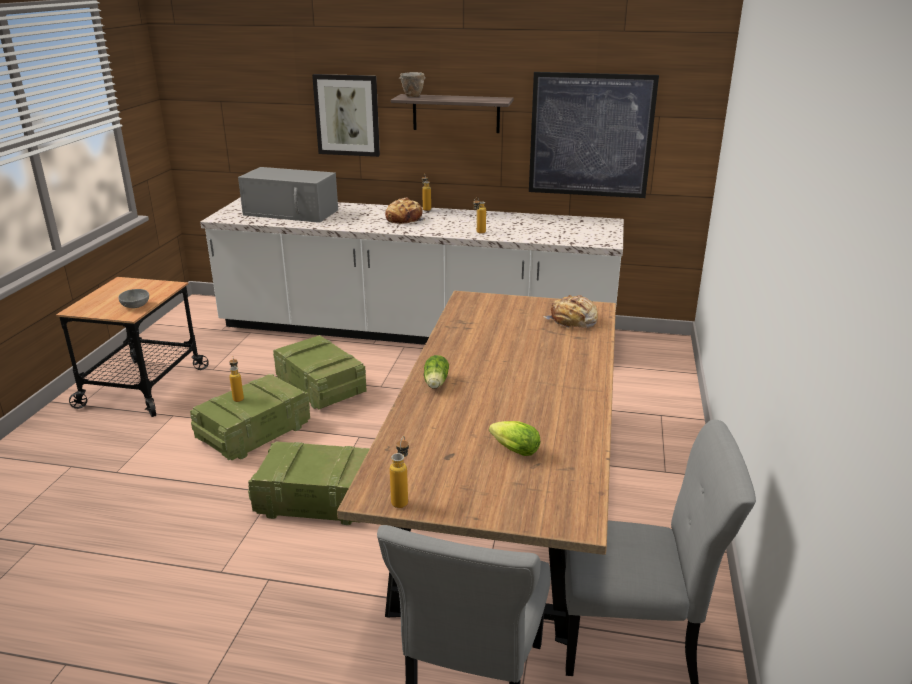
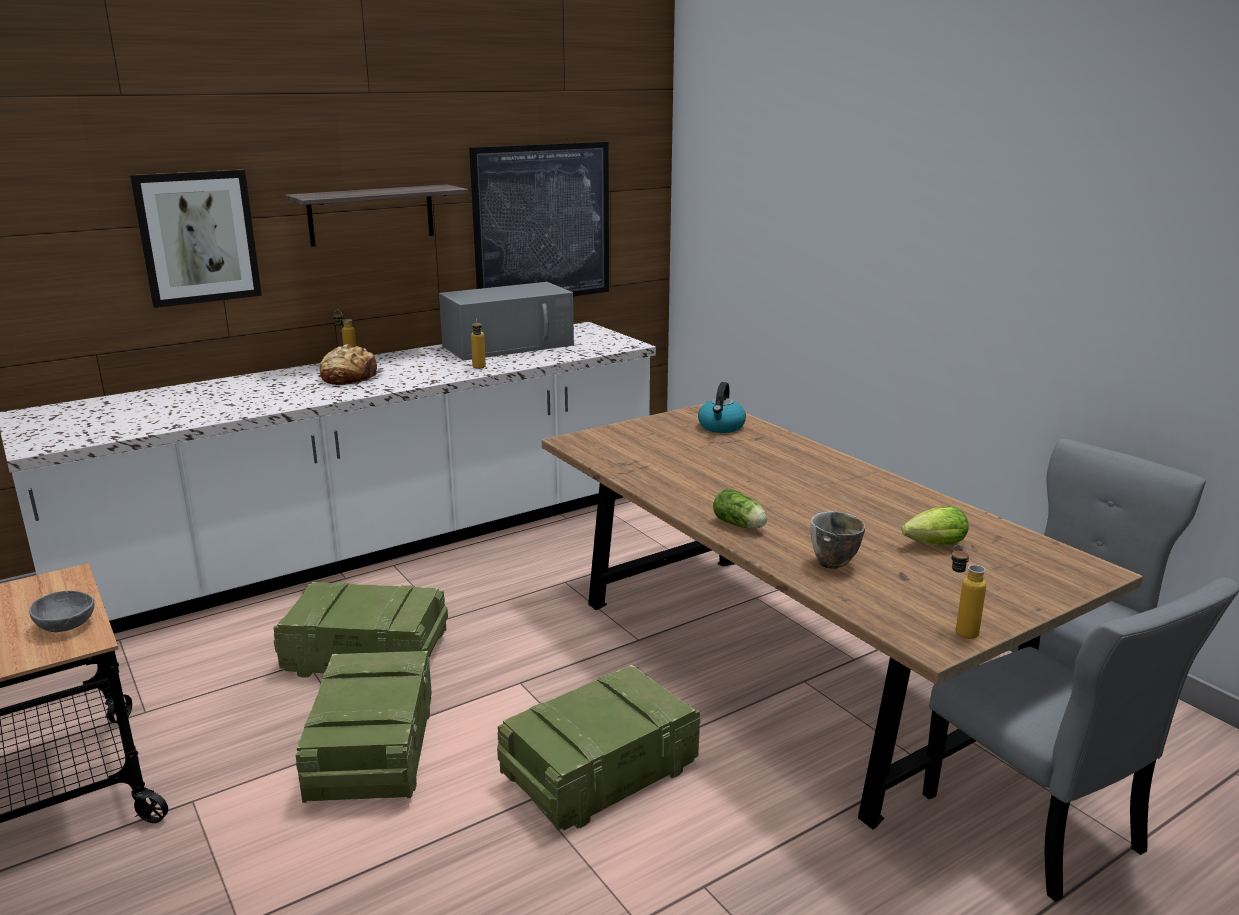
camera: 45 degrees left, 5 degrees down
bottle [229,358,244,402] -> none
grey microwave [238,167,338,223] -> grey microwave moved to [439,282,574,361]
bowl [399,72,426,97] -> bowl moved to [810,511,865,569]
bread [543,295,598,329] -> kettle [698,382,746,433]

